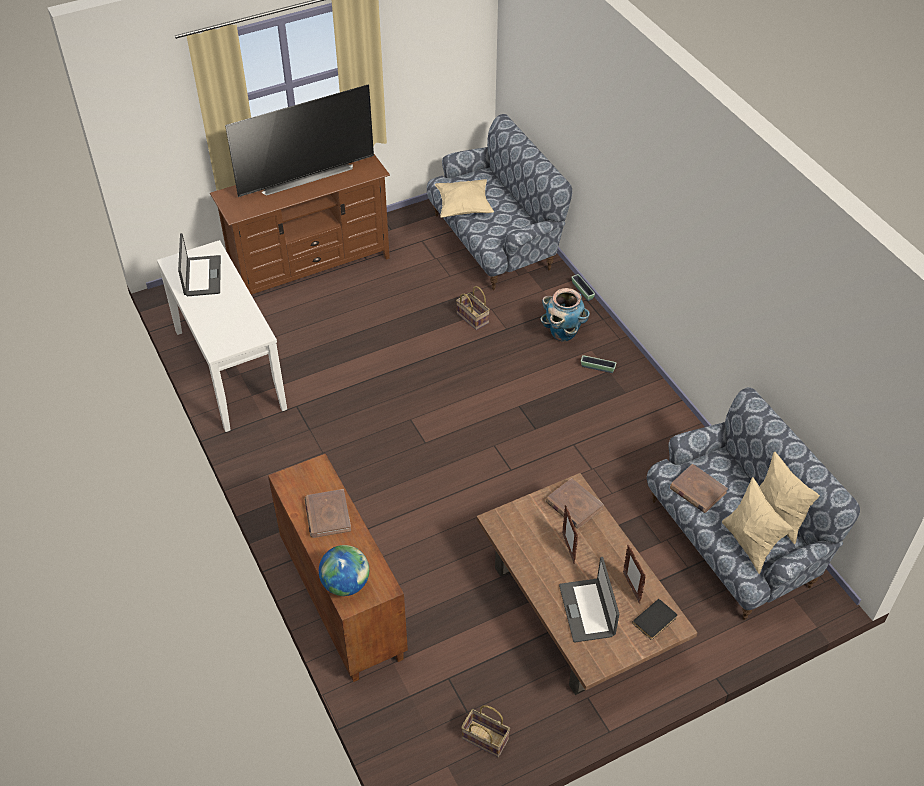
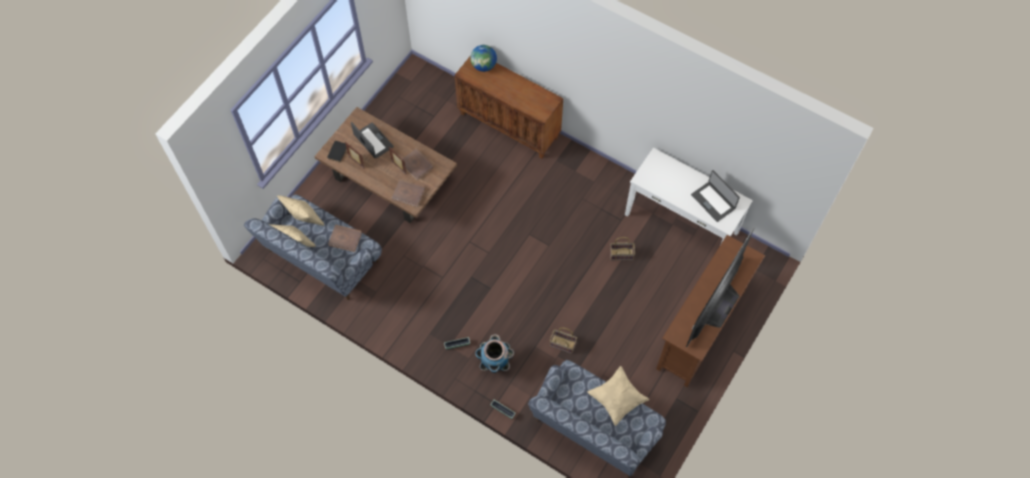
camera: 150 degrees right, 15 degrees up
brown book [304,489,351,538] -> brown book moved to [403,149,434,180]
basket [461,705,510,757] -> basket moved to [610,237,635,261]

